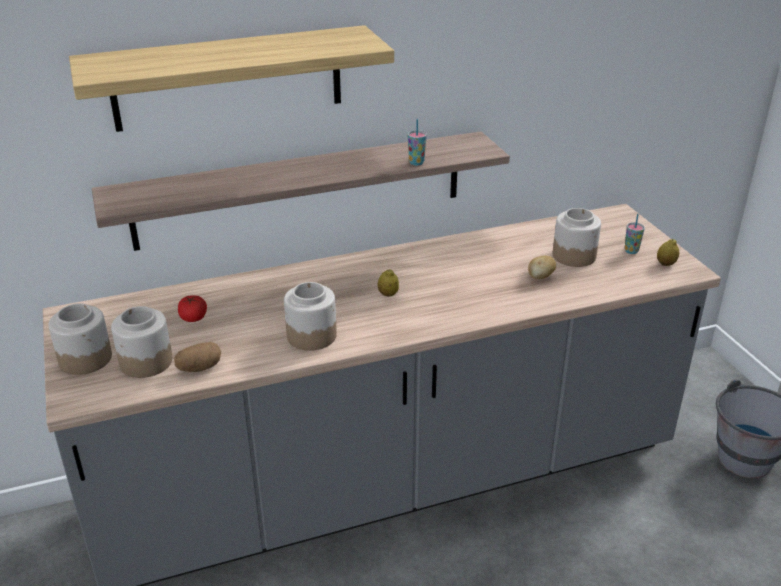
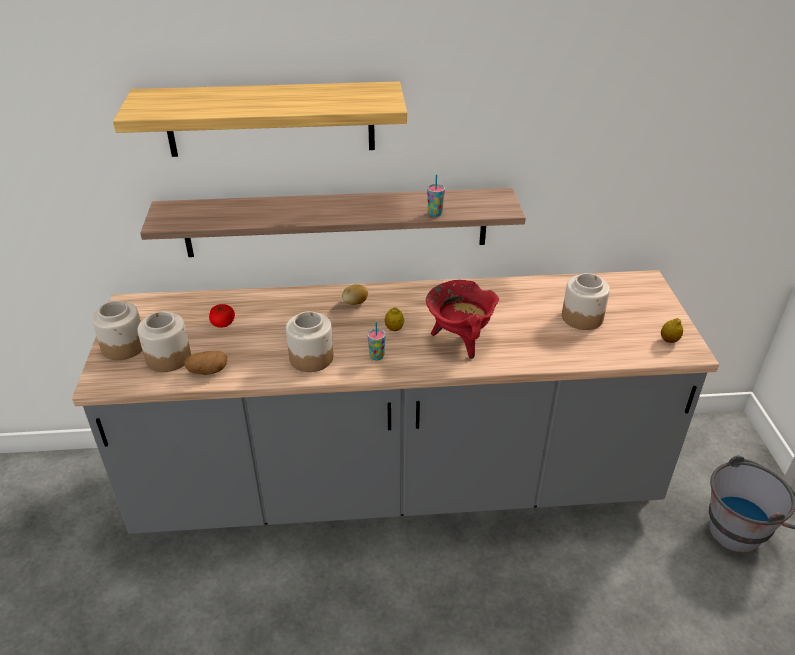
camera: 15 degrees right, 5 degrees up
potato [528,256,556,279] -> potato moved to [342,284,368,305]
cup [625,214,645,254] -> cup moved to [368,322,386,360]
none -> red cooking pot [426,280,499,359]

